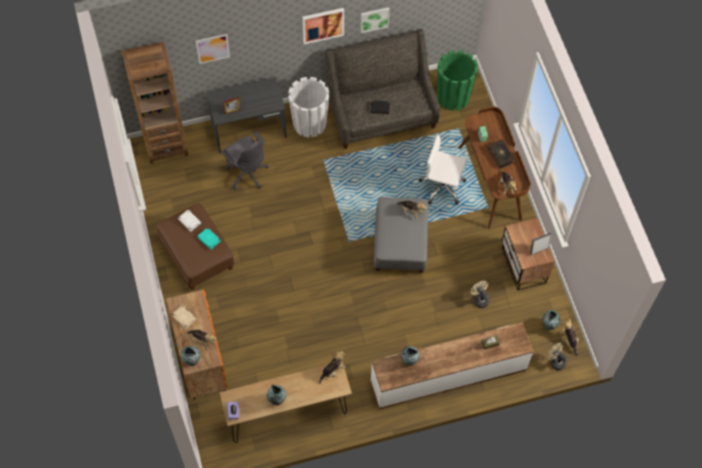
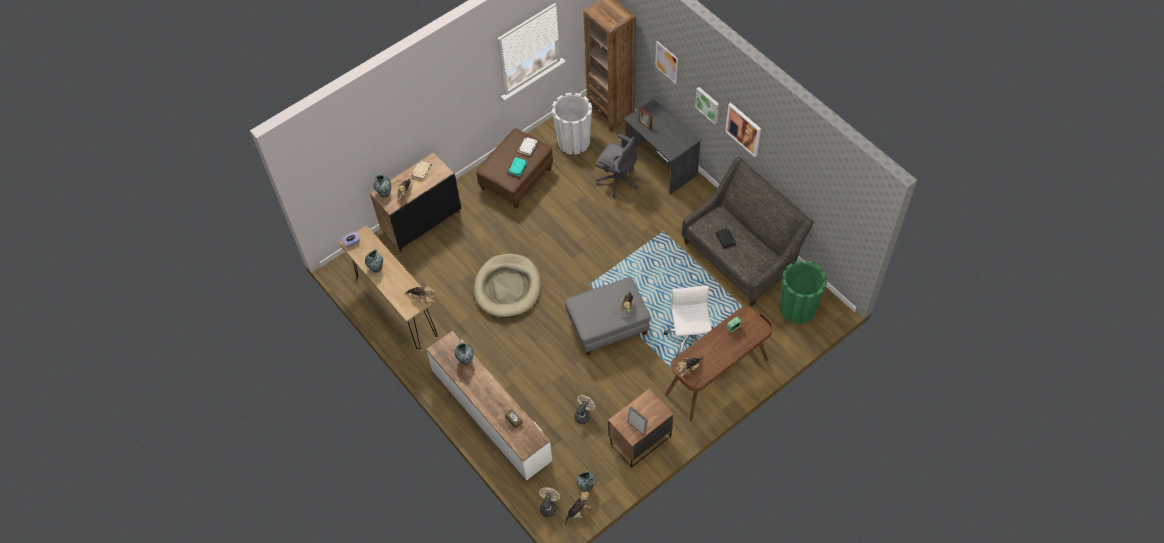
camera: 70 degrees right, 5 degrees down
orange cabinet [166,289,228,400] -> black cabinet [370,153,461,252]
grey office chair [221,131,269,190] -> grey office chair turned 90 degrees counterclockwise [596,133,638,198]
white planter [288,77,329,138] -> white planter moved to [552,93,592,155]
picture [360,7,390,33] -> picture moved to [695,87,719,124]
book [488,140,514,169] -> none
none -> beige dog bed [474,254,541,318]

